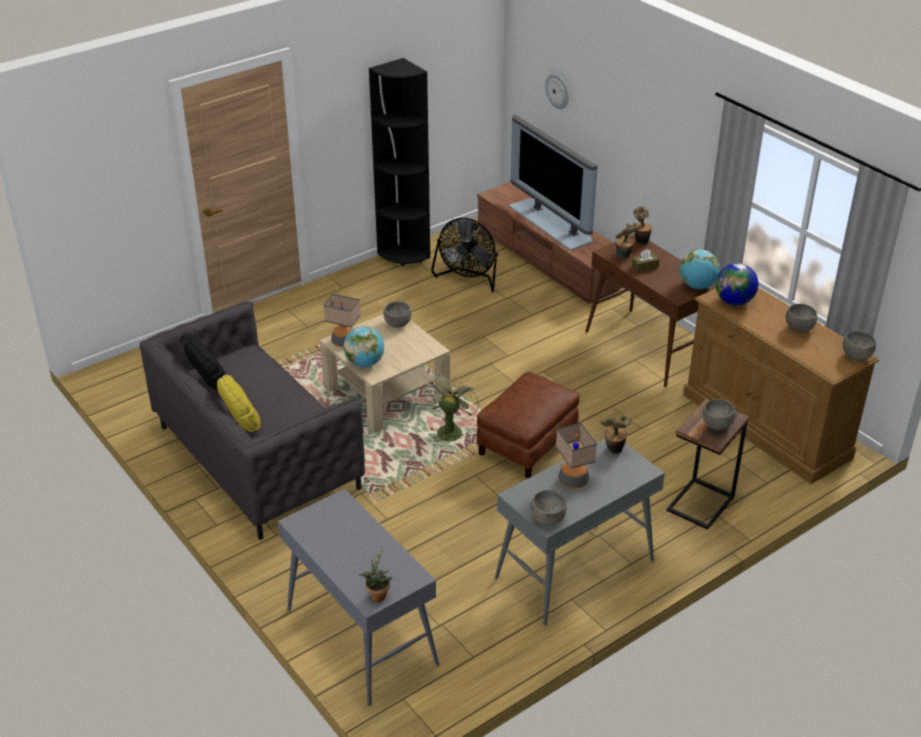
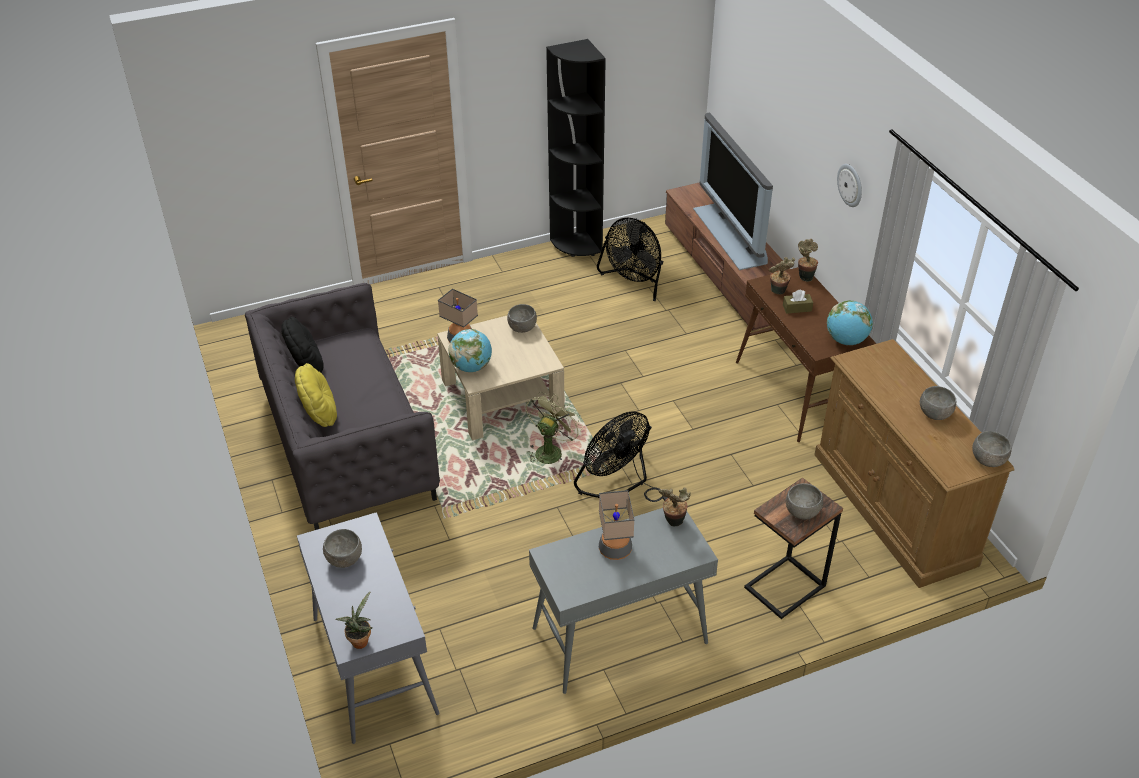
camera: 15 degrees right, 5 degrees up
brown ottoman [477,372,580,478] -> black fan [574,412,668,502]
grey bowl [531,490,567,526] -> grey bowl moved to [323,529,362,568]
wall clock [545,74,569,109] -> wall clock moved to [837,164,862,207]
globe [715,263,759,305] -> none

